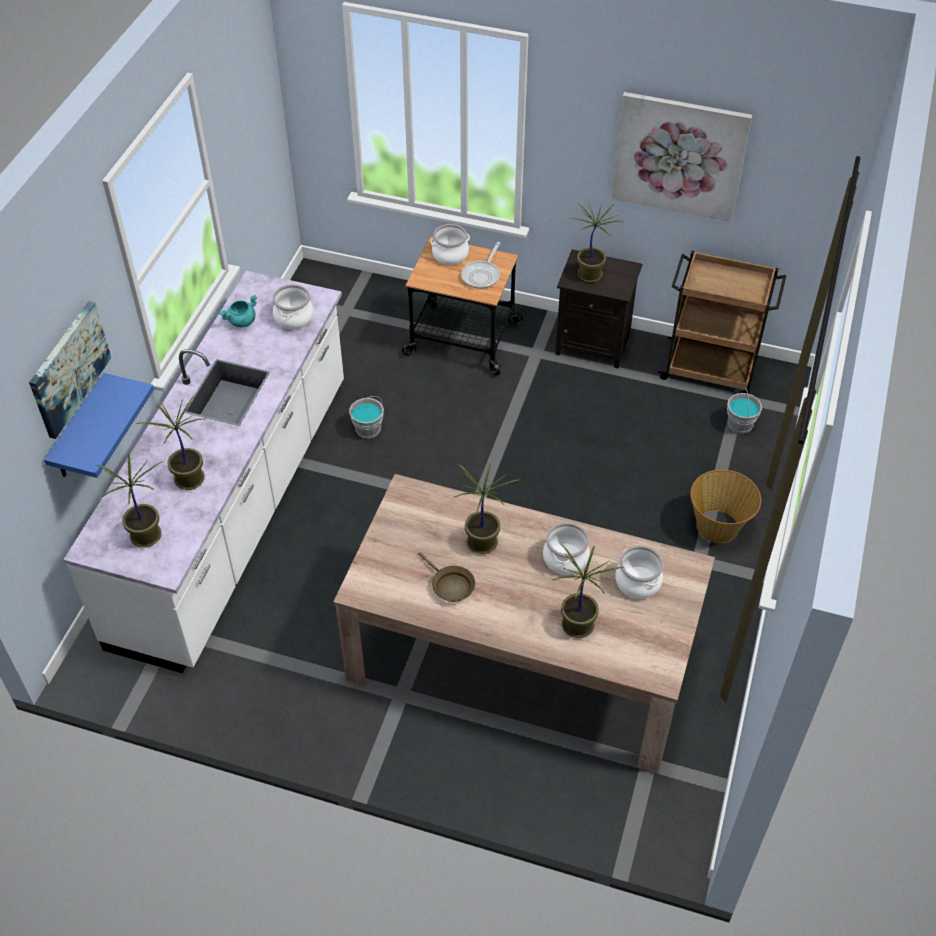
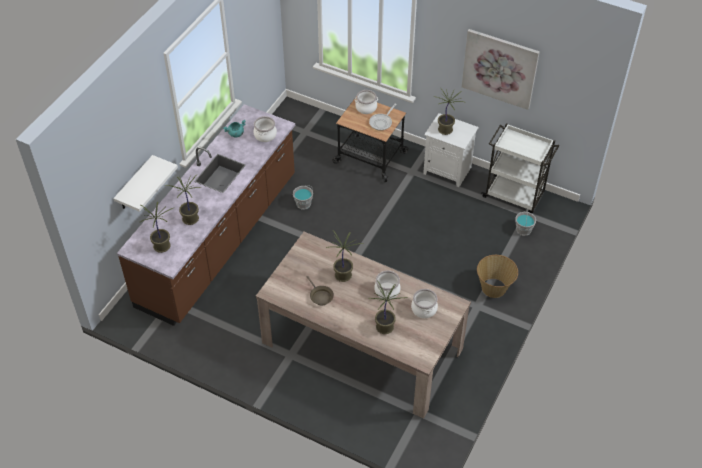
camera: 10 degrees right, 0 degrees up
picture [29,301,111,439] -> none
blue shelf [44,373,154,478] -> white shelf [113,155,178,212]
white counter [63,271,344,673] -> brown counter [117,104,295,326]
black nightstand [555,249,642,369] -> white nightstand [423,113,479,187]
brown cart [658,251,786,394] -> white cart [481,123,559,213]

